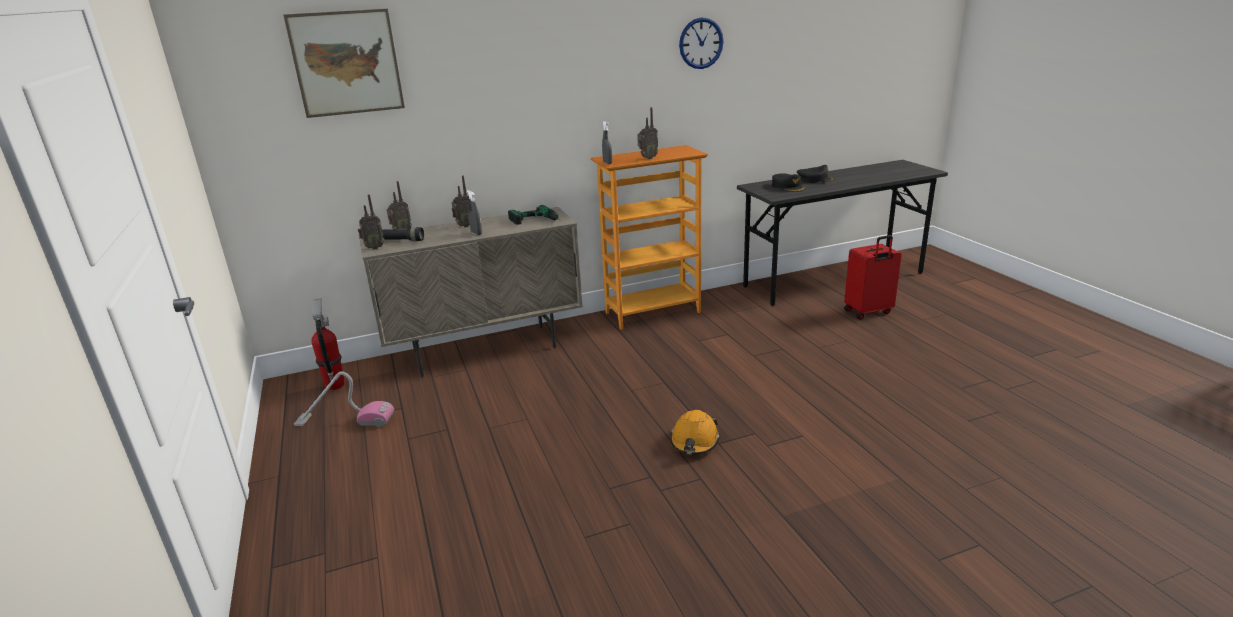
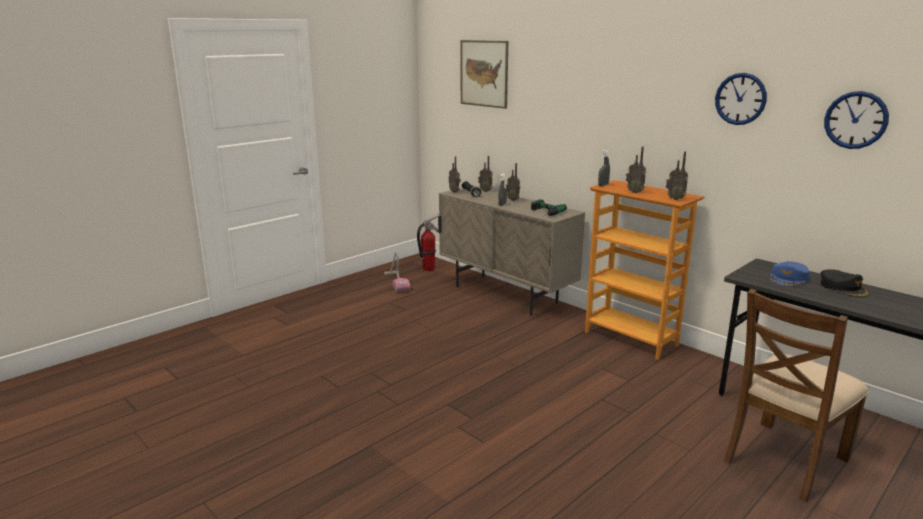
camera: 65 degrees right, 5 degrees down
orange hard hat [670,410,720,455] -> none
black cap [772,173,806,192] -> blue cap [770,261,810,286]
red suitcase [844,235,902,320] -> brown chair [724,289,869,503]
none -> radio [666,151,688,200]
none -> wall clock [824,91,889,149]

